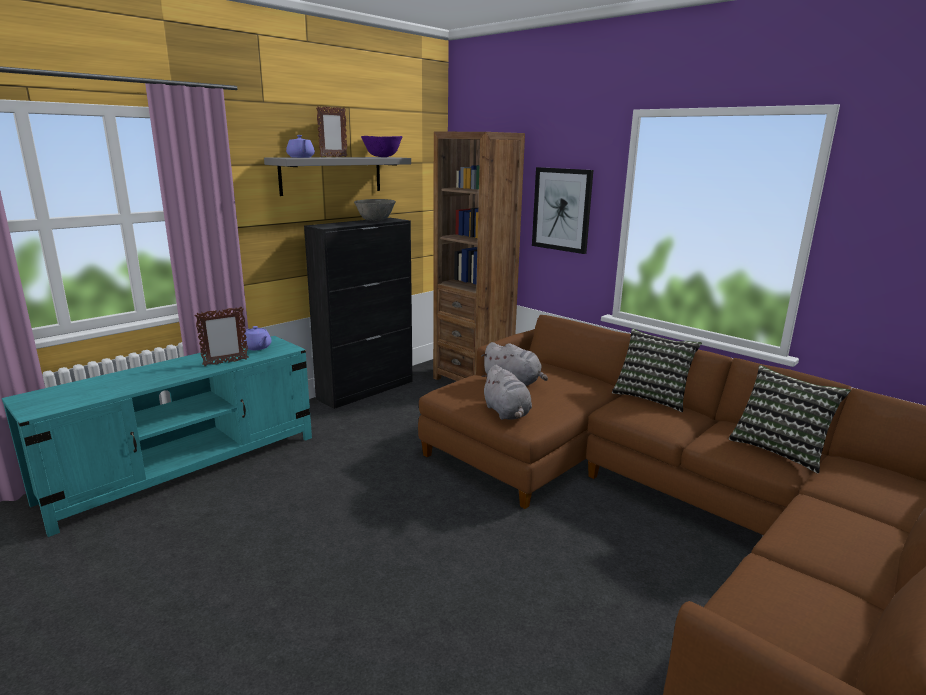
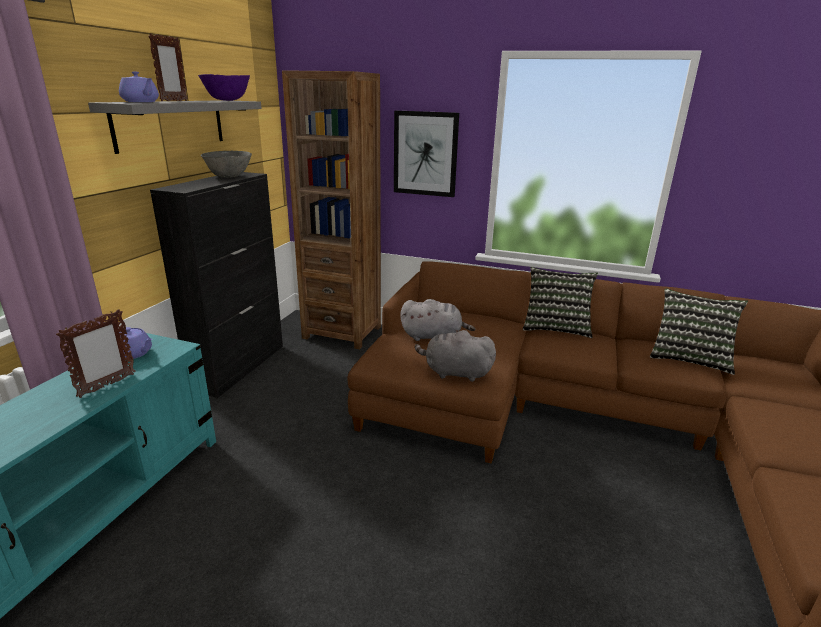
camera: 25 degrees left, 5 degrees up
grey plush toy [482,365,532,420] -> grey plush toy turned 150 degrees clockwise [415,330,496,382]

